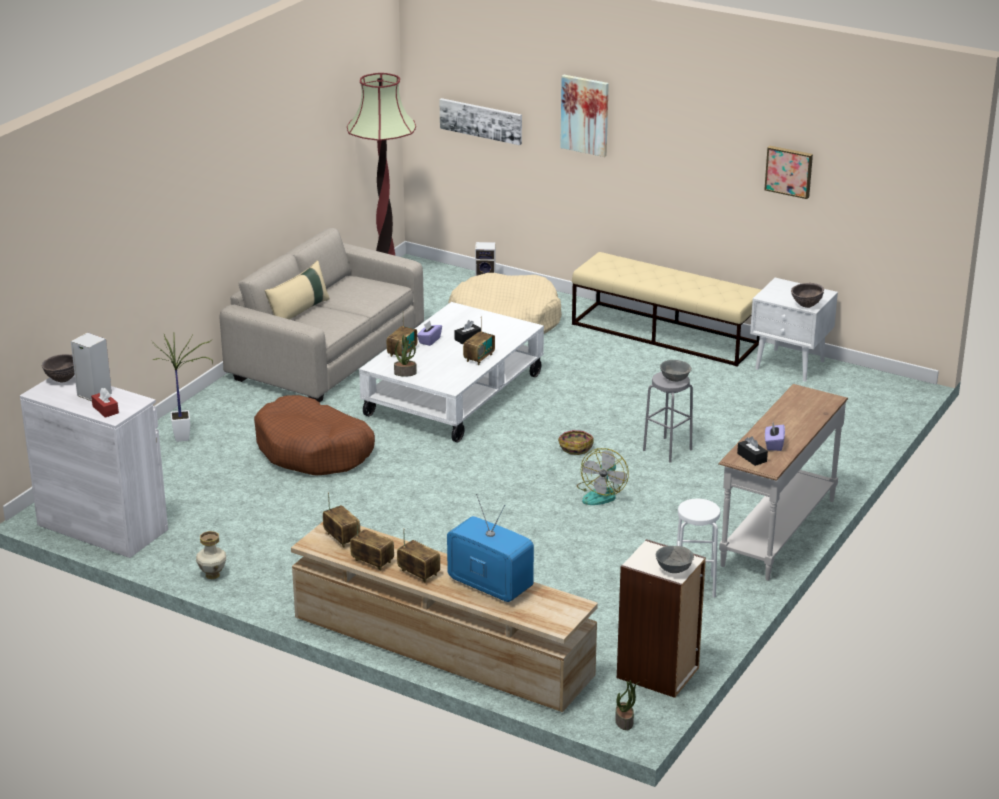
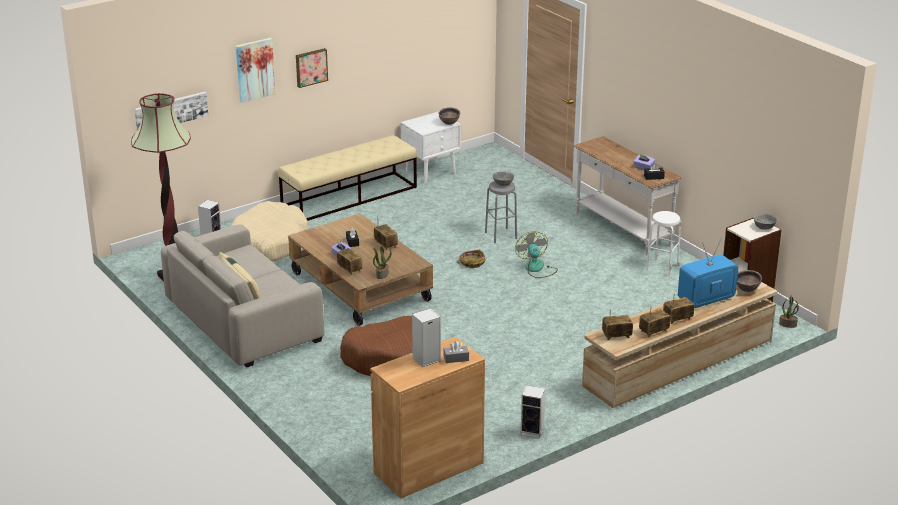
camera: 65 degrees left, 0 degrees up
white cabinet [20,375,168,558] -> brown cabinet [370,337,485,498]
brown bowl [42,354,75,383] -> brown bowl moved to [737,270,762,292]
red tissue box [91,388,119,418] -> grey tissue box [443,341,469,363]
potted plant [151,334,213,442] -> none
vase [196,531,226,579] -> speaker [521,385,545,439]
white coffee table [359,302,544,442] -> brown coffee table [288,213,433,326]
fan [577,448,629,505] -> fan turned 150 degrees counterclockwise [515,231,558,278]
picture [764,146,813,199] -> picture moved to [296,48,328,88]

